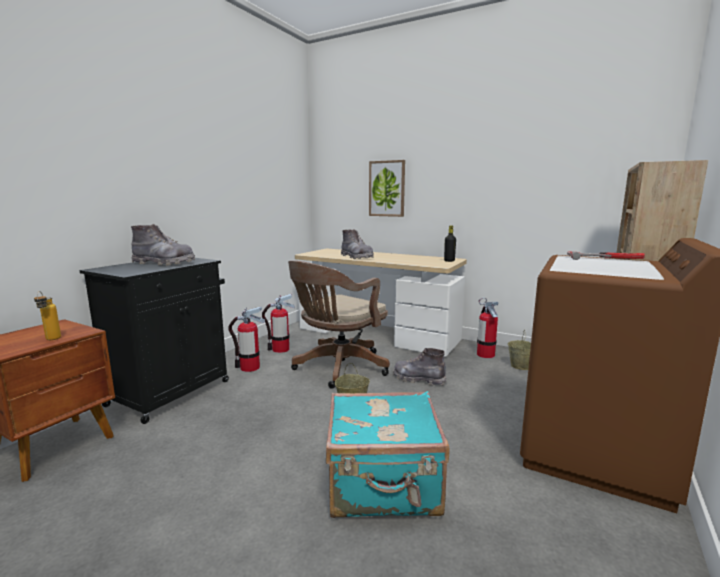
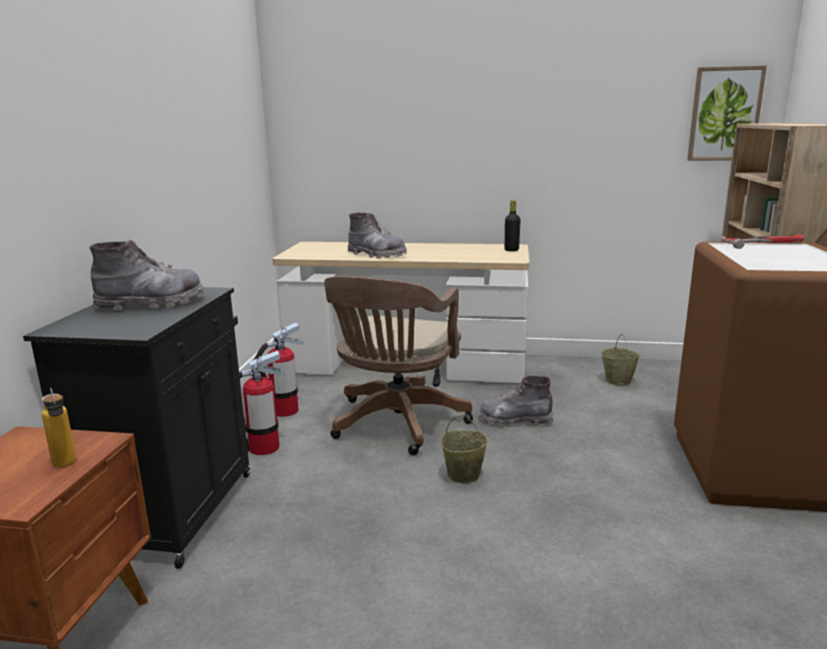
camera: 20 degrees left, 5 degrees up
turquoise suitcase [326,391,450,518] -> none
picture [369,160,405,217] -> picture moved to [687,66,767,161]
fire extinguisher [477,298,498,358] -> none

